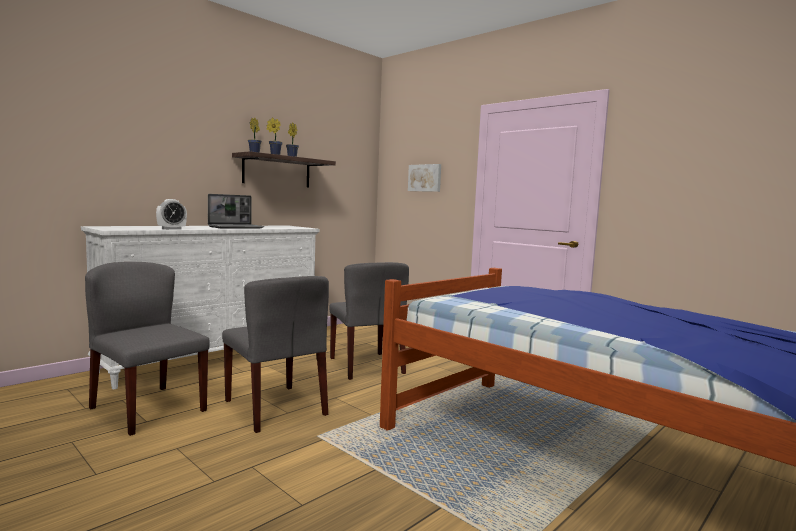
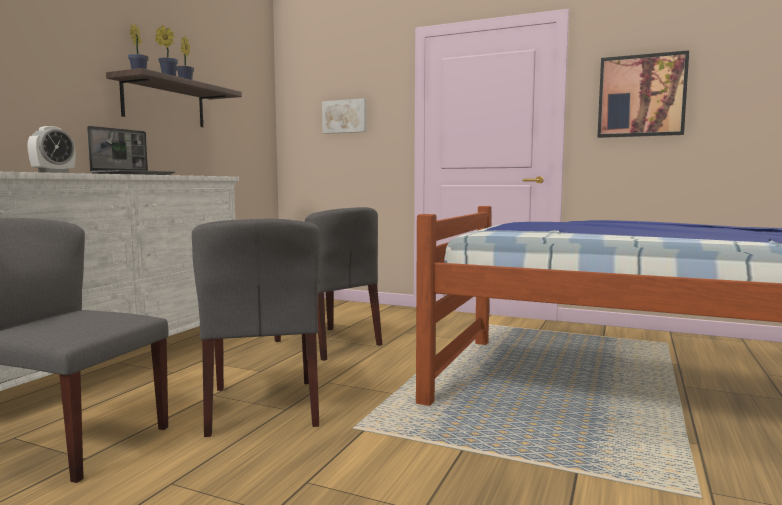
camera: 20 degrees left, 0 degrees up
grey chair [222,276,329,433] -> grey chair turned 45 degrees clockwise [192,219,321,437]
none -> picture [598,50,689,138]

